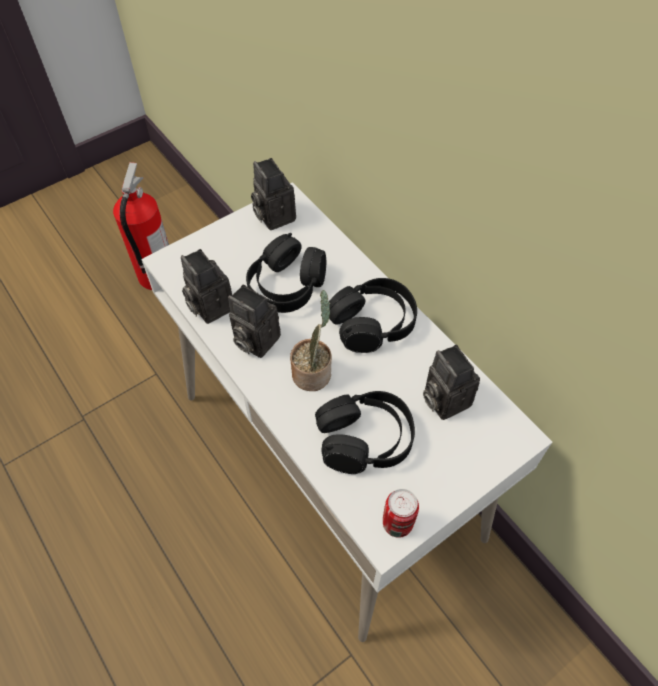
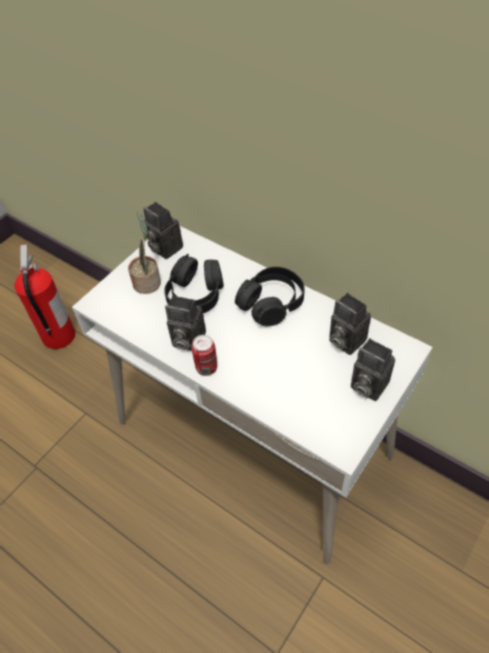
camera: 15 degrees left, 5 degrees down
camera [181,249,232,324] -> camera moved to [351,338,395,401]
potted plant [290,290,332,391] -> potted plant moved to [128,211,161,294]
black headphones [315,391,415,474] -> none
can [383,489,419,538] -> can moved to [192,335,217,376]

